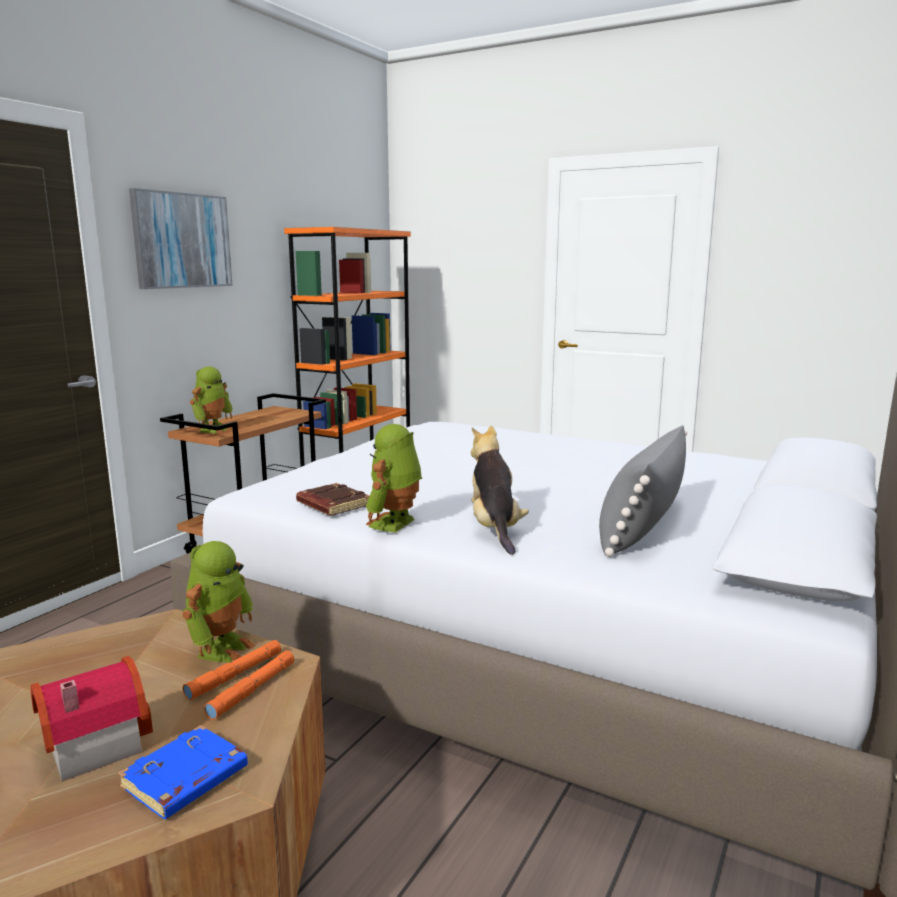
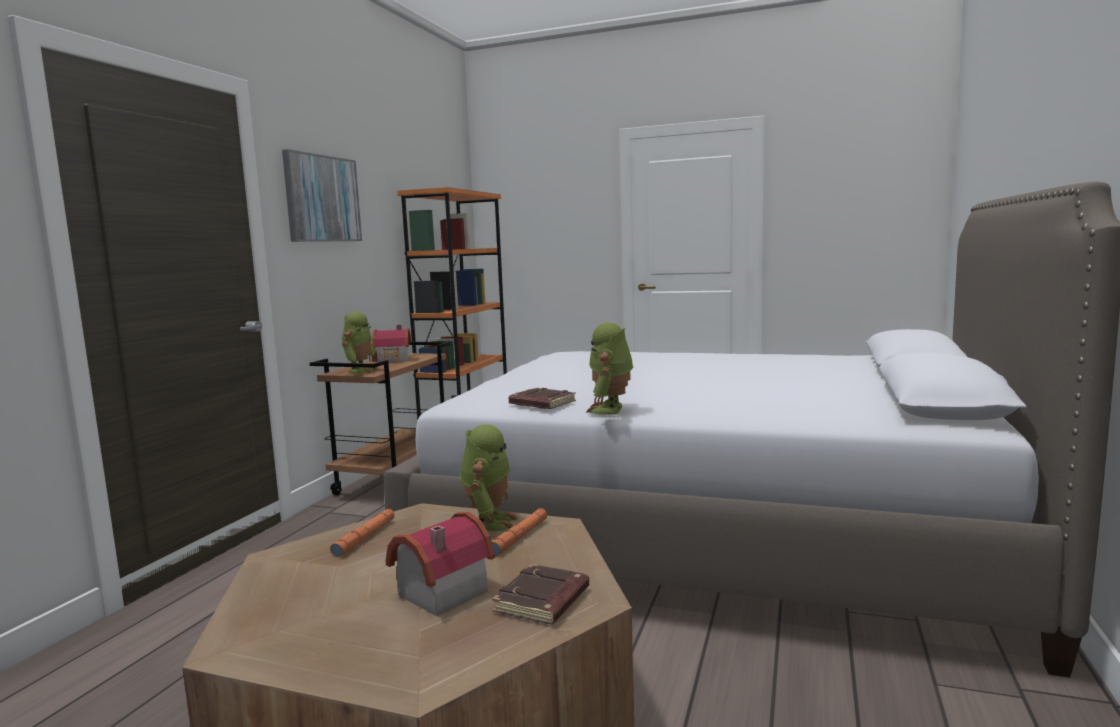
camera: 10 degrees left, 5 degrees down
blue book [118,725,248,819] -> brown book [492,564,589,624]
orange flashlight [204,650,294,720] -> orange flashlight moved to [330,509,395,557]
plush toy [471,426,529,555] -> none
grey pillow [599,425,687,557] -> none
none -> toy house [372,325,411,363]

